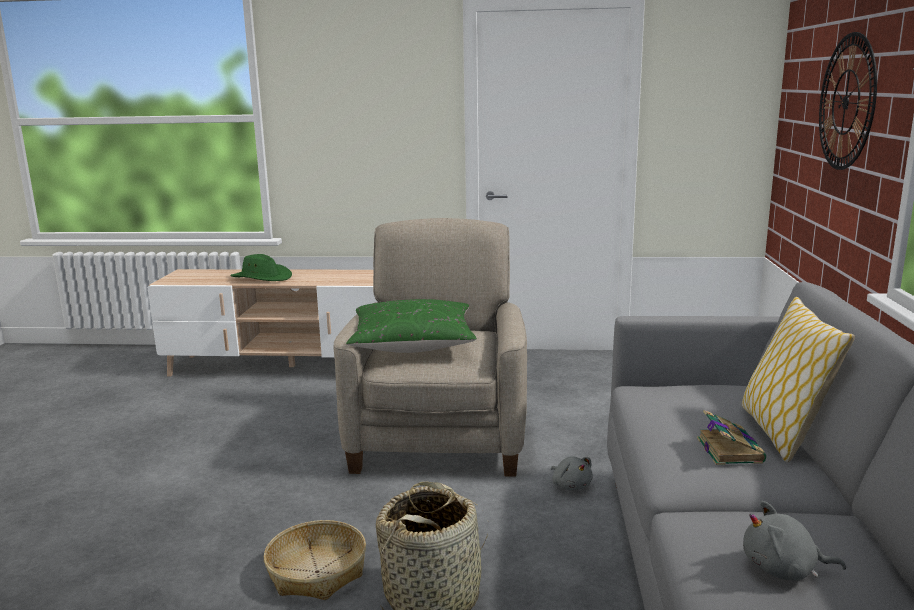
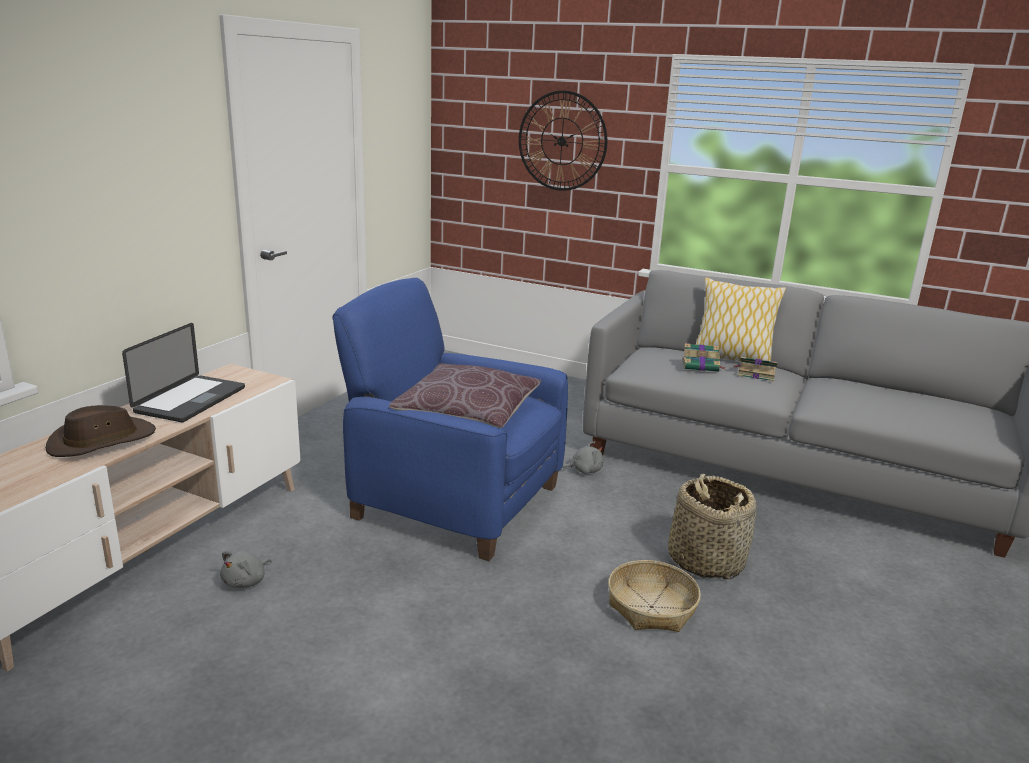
camera: 70 degrees left, 5 degrees up
green hat [230,254,292,281] -> brown hat [46,405,156,457]
beige armchair [333,218,527,477] -> blue armchair [332,278,568,561]
green pillow [346,299,477,353] -> brown pillow [389,363,541,428]
grey plush toy [743,501,846,580] -> grey plush toy moved to [220,551,272,588]
none -> laptop [122,323,245,422]
none -> book [682,343,725,372]

